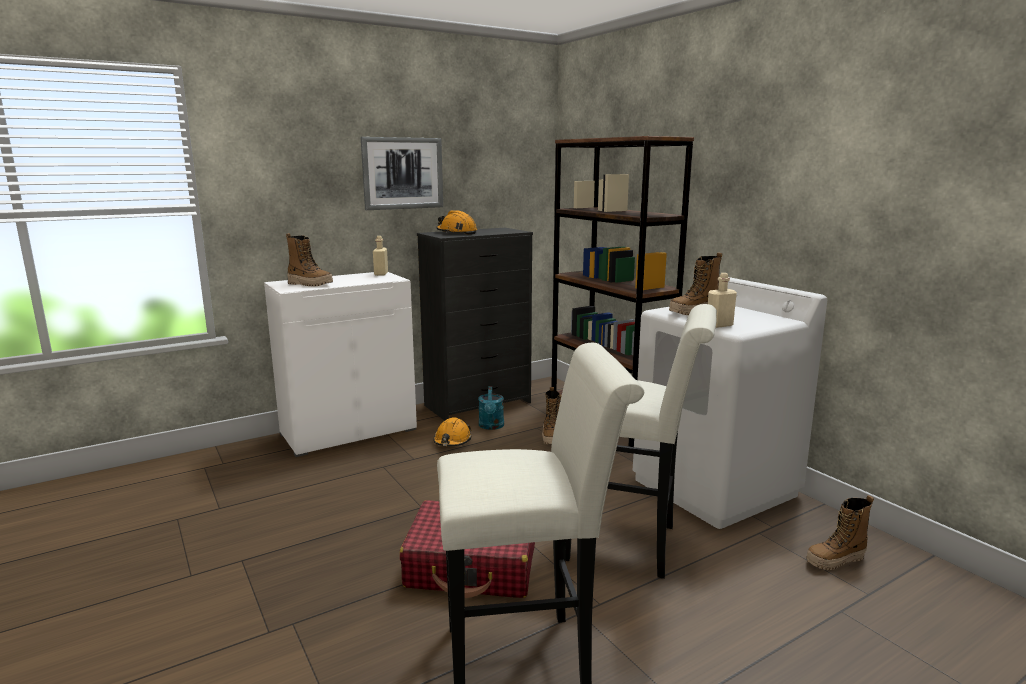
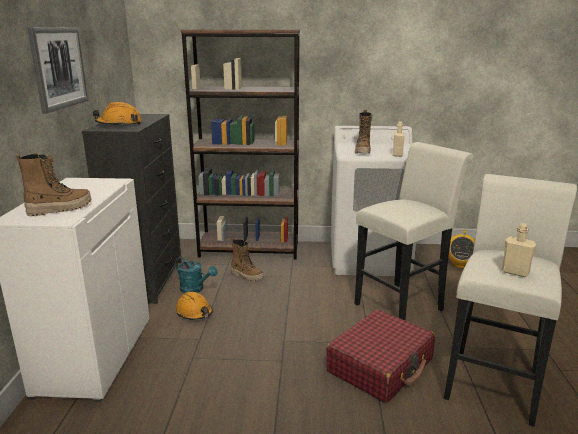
camera: 55 degrees left, 5 degrees up
beige bottle [373,236,388,276] -> beige bottle moved to [502,223,536,277]
boot [806,495,874,570] -> radio [448,230,475,268]

